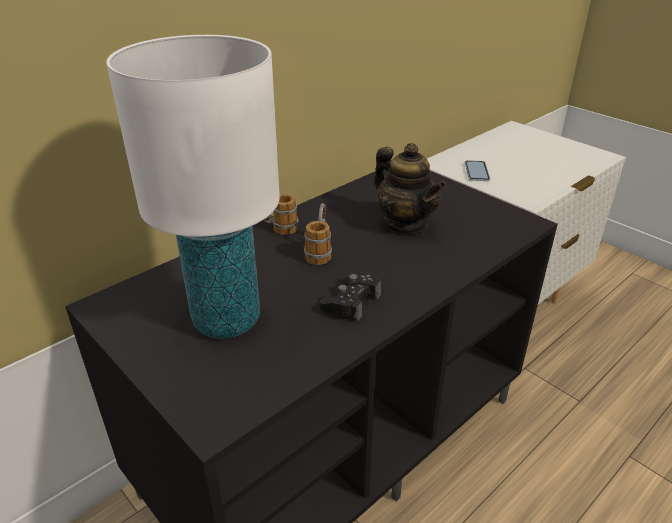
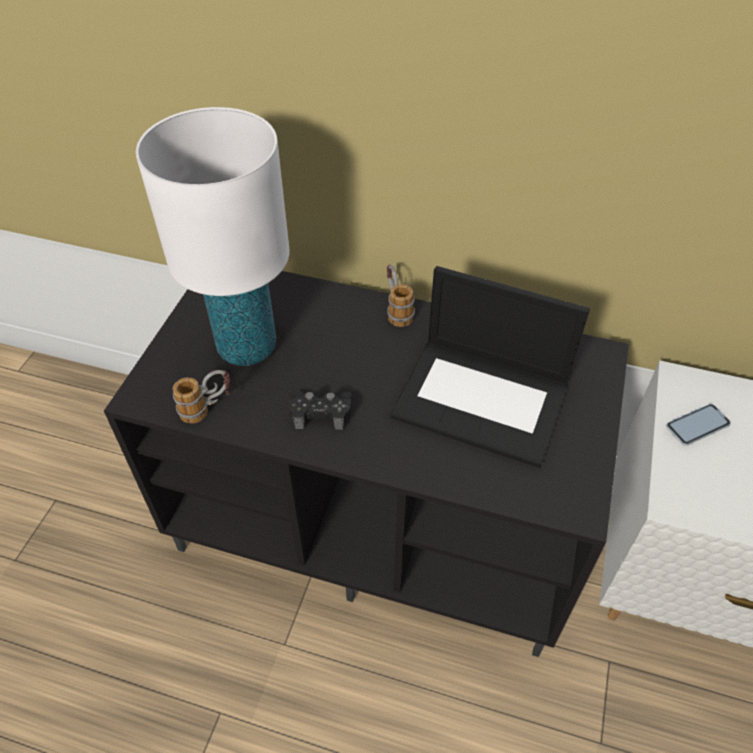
camera: 60 degrees right, 15 degrees up
mug [304,203,332,265] -> mug moved to [173,370,230,423]
teapot [374,143,446,234] -> laptop [390,266,590,468]

